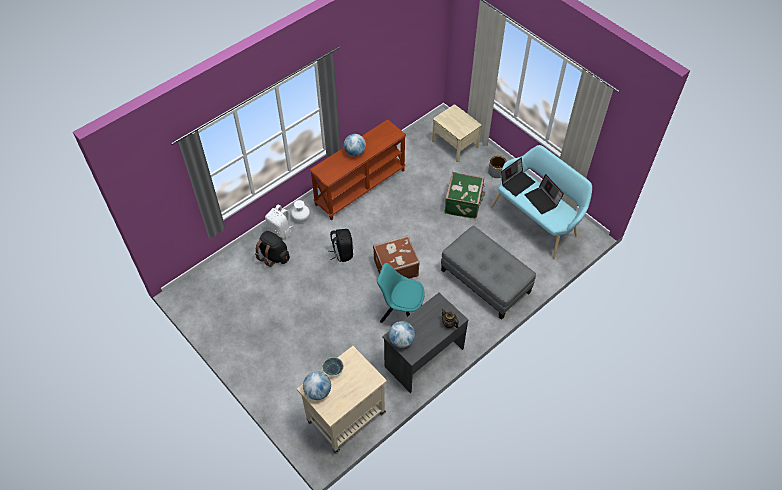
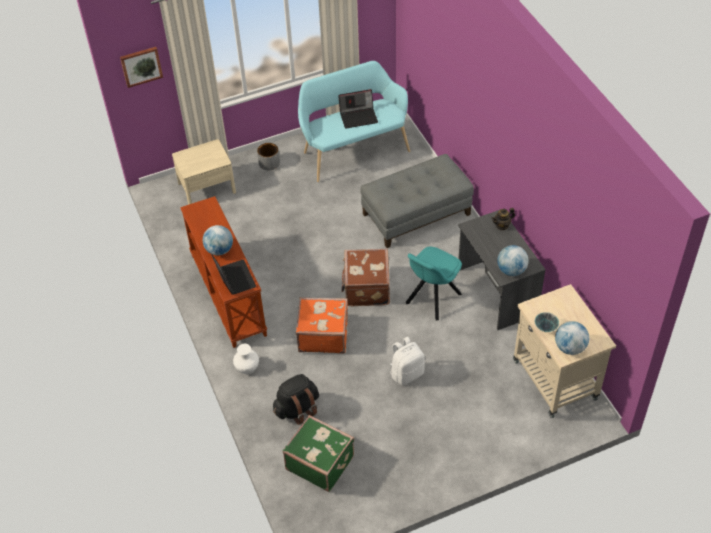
camera: 70 degrees left, 5 degrees down
white backpack [265,205,293,240] -> white backpack moved to [390,337,425,385]
black backpack [329,229,353,262] -> orange suitcase [296,297,348,353]
green suitcase [444,172,485,219] -> green suitcase moved to [283,415,354,492]
laptop [501,157,535,196] -> laptop moved to [211,253,256,295]
none -> picture [120,47,163,88]

